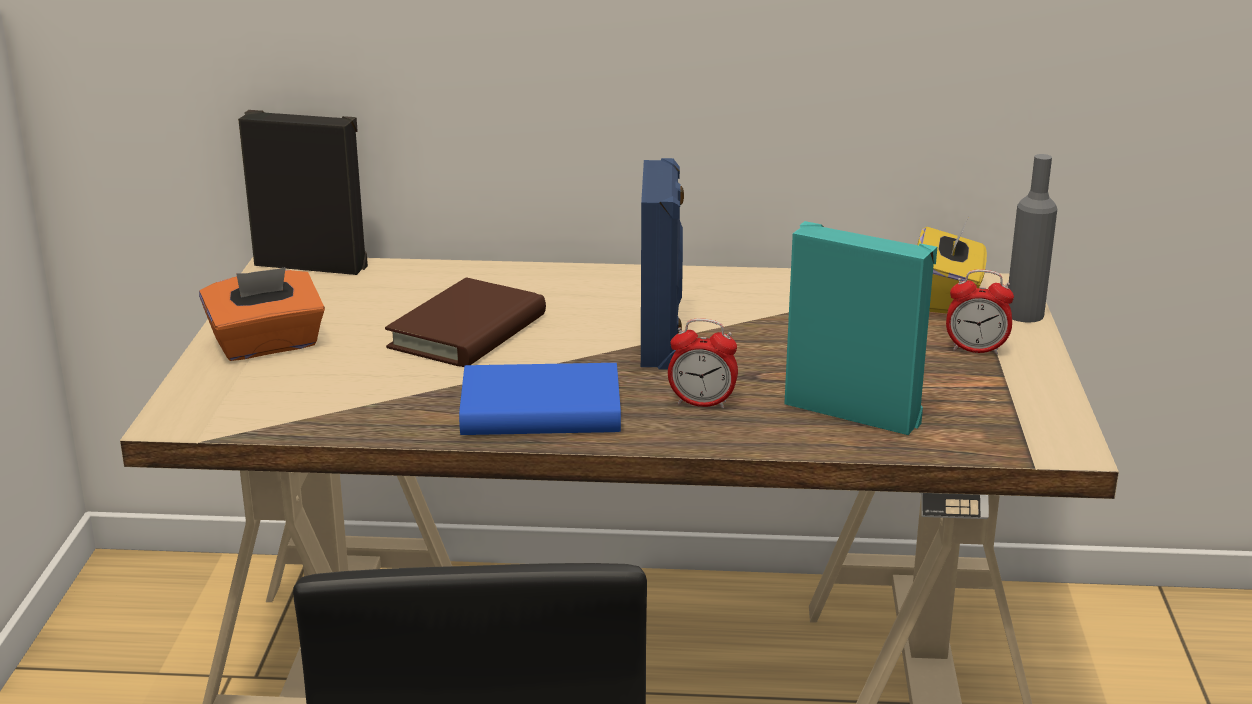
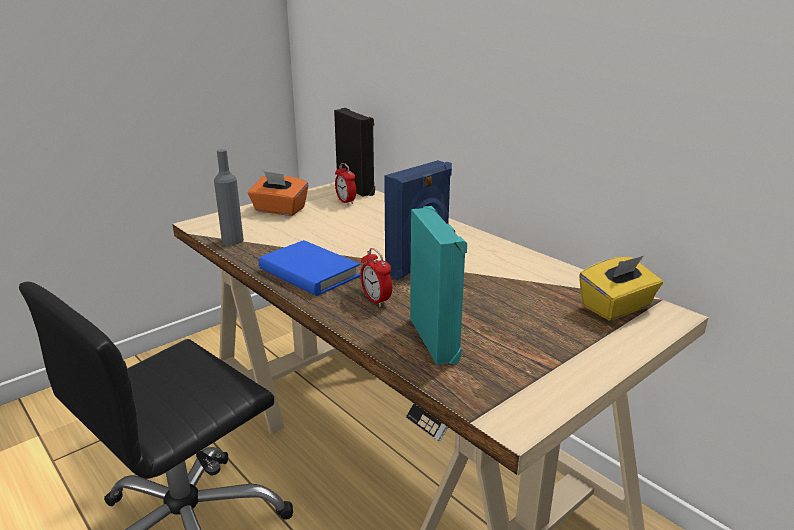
camera: 45 degrees right, 0 degrees up
brown book [385,278,546,367] -> none
alarm clock [946,269,1014,355] -> alarm clock moved to [335,163,356,205]
grey bottle [1008,154,1057,323] -> grey bottle moved to [214,149,244,245]

